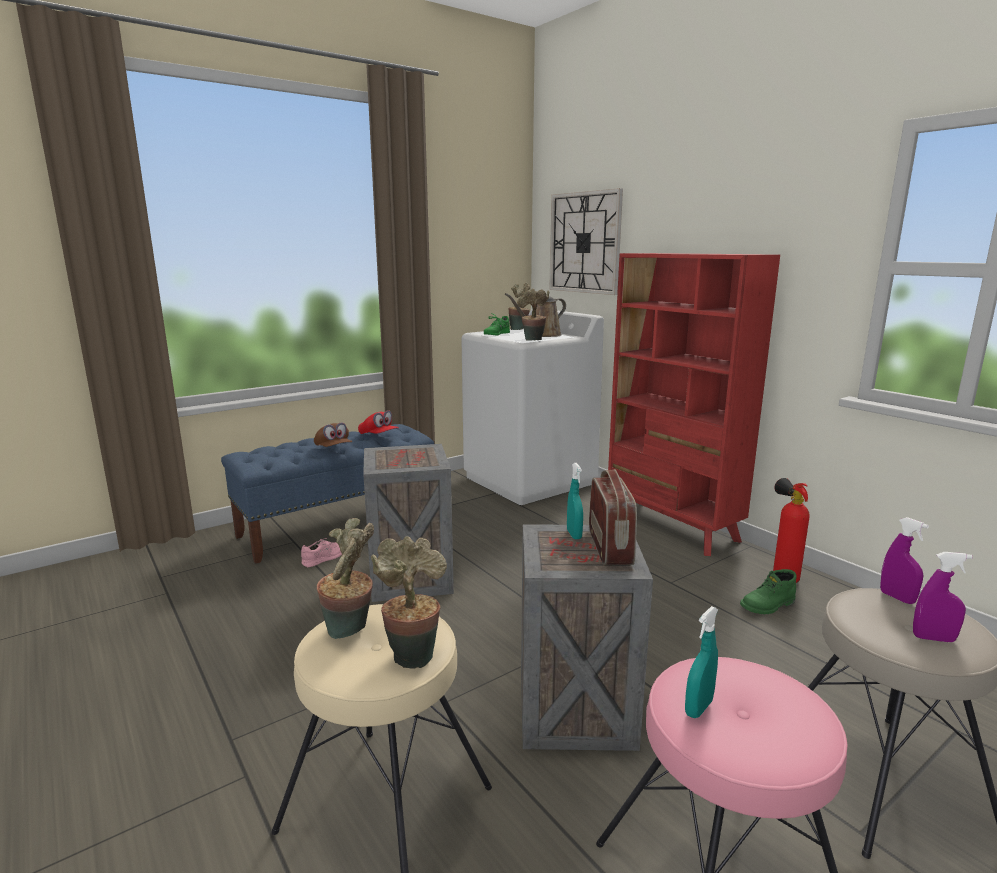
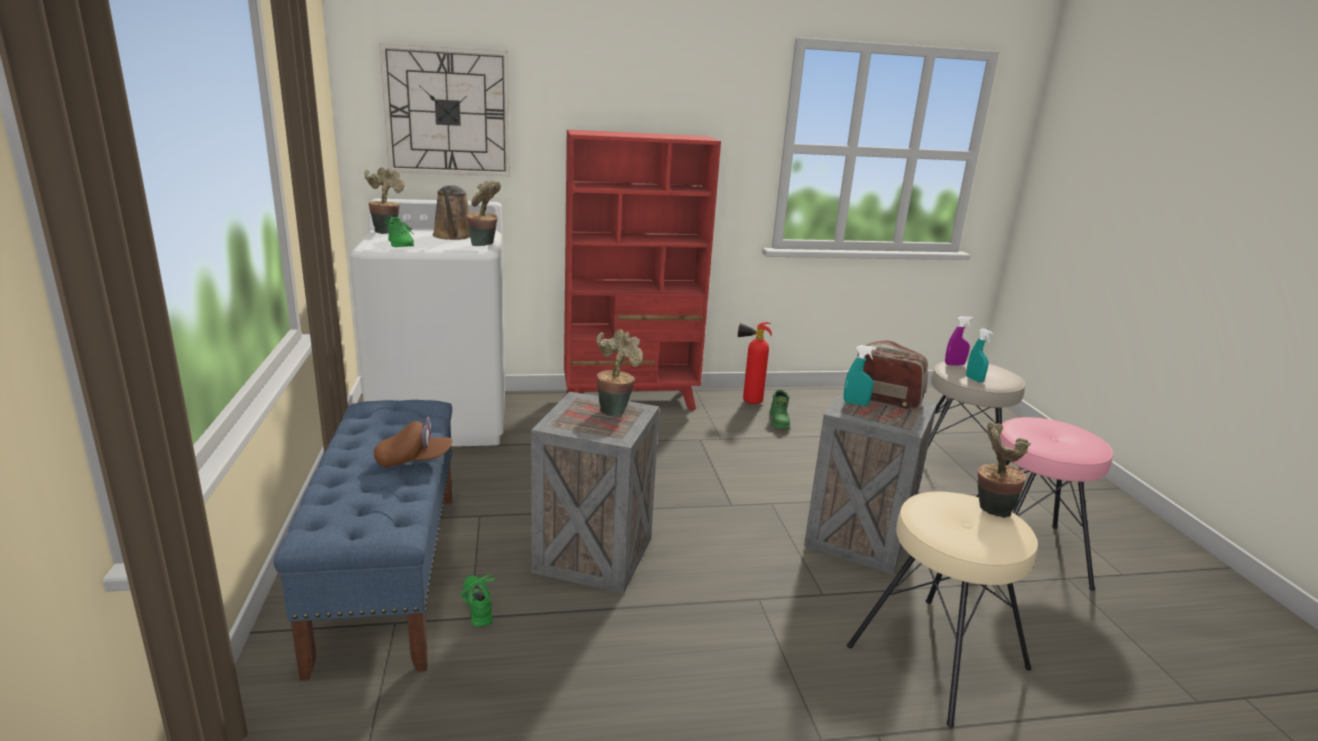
camera: 65 degrees left, 5 degrees up
pink shoe [301,538,342,567] -> green shoe [460,574,495,627]
potted plant [317,518,374,639] -> potted plant moved to [596,329,643,416]
red cap [358,410,399,434] -> none
turquoise spray bottle [685,606,718,718] -> turquoise spray bottle moved to [966,328,993,382]
purple spray bottle [913,552,972,642] -> none

